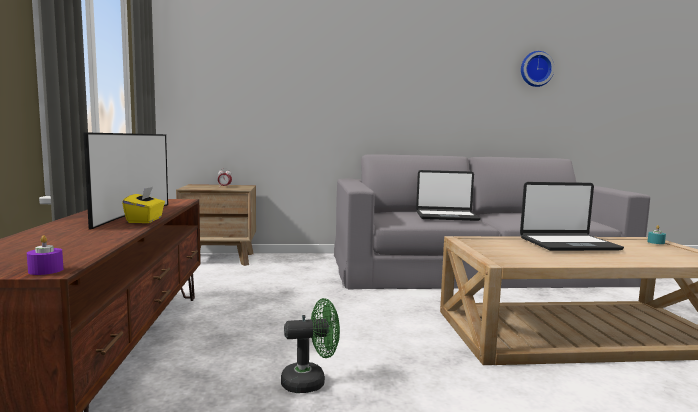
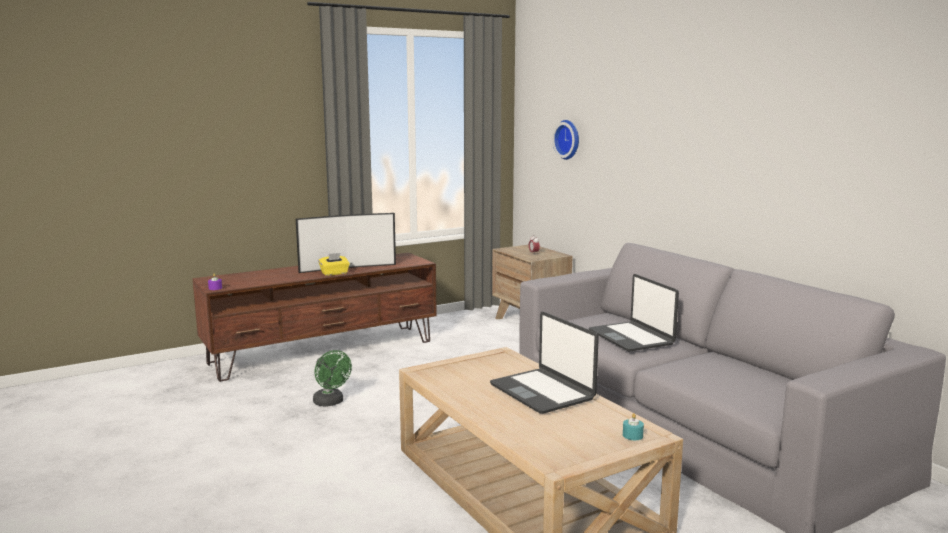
camera: 65 degrees right, 5 degrees up
wall clock [521,51,554,87] -> wall clock moved to [552,120,579,160]

